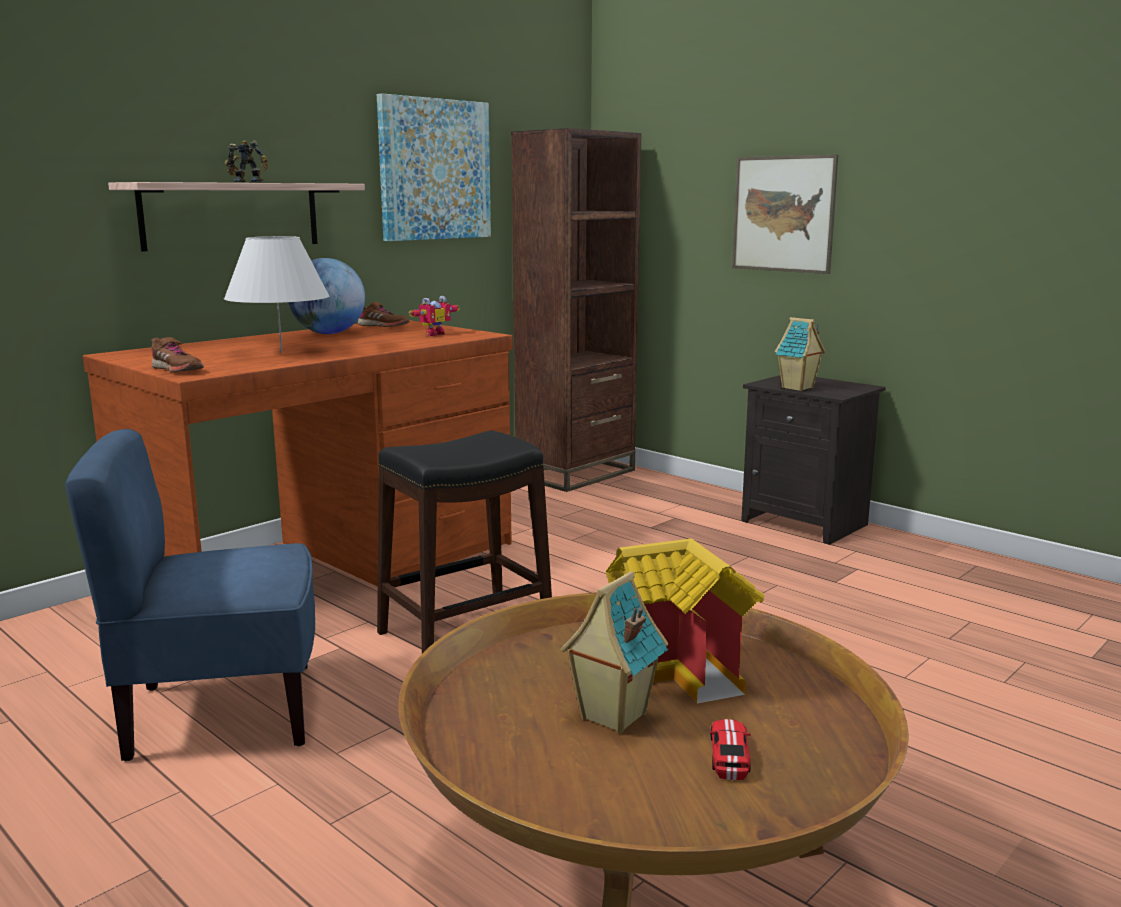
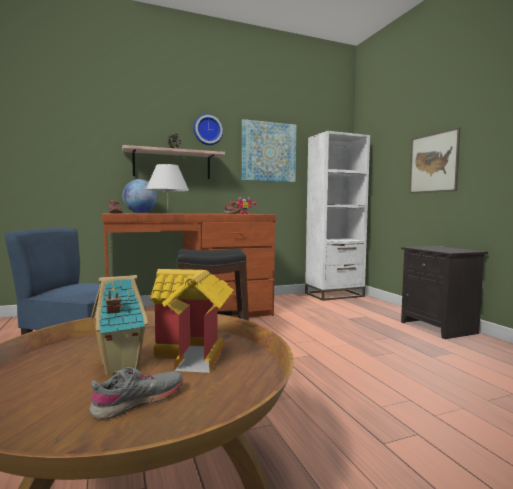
camera: 25 degrees right, 10 degrees down
globe [289,258,365,334] -> globe moved to [122,179,157,213]
brown bookcase [511,128,641,492] -> white bookcase [305,131,370,301]
toy car [710,719,751,780] -> grey shoe [89,367,183,419]
toy house [775,317,826,391] -> none
none -> wall clock [193,114,223,145]

